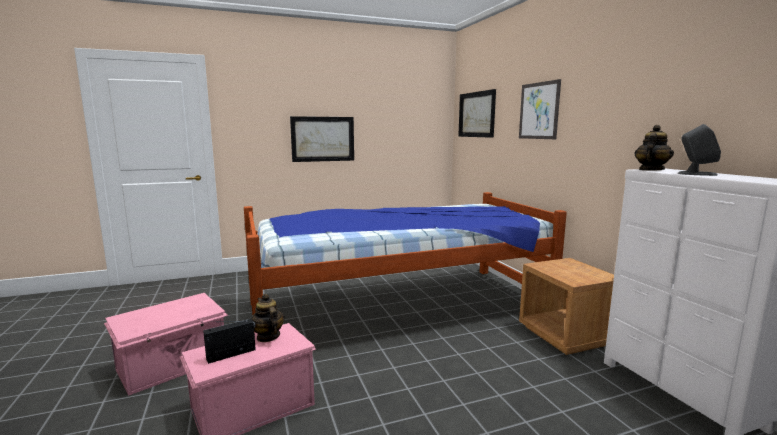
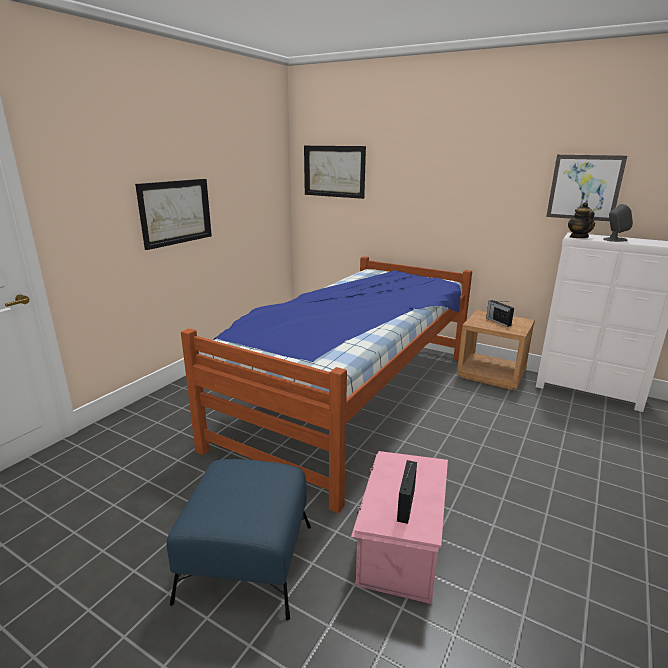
camera: 40 degrees left, 10 degrees up
pink storage box [104,293,228,396] -> blue ottoman [166,459,311,621]
teapot [251,294,284,342] -> none
picture [519,79,561,139] -> picture moved to [546,155,627,221]
none -> radio [486,300,514,327]

